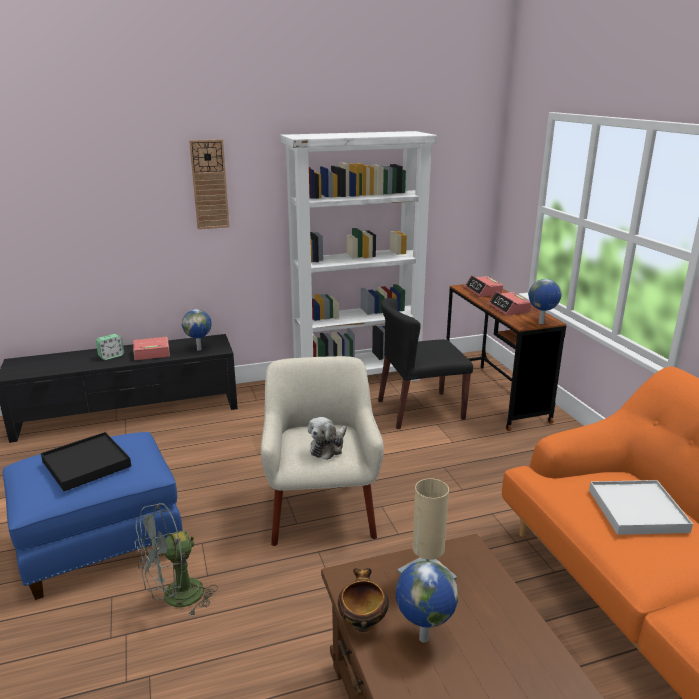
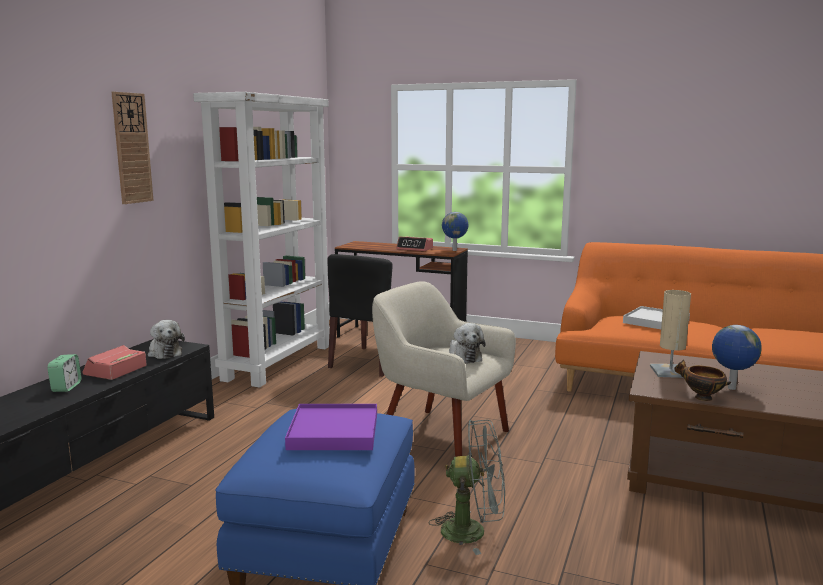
camera: 50 degrees left, 10 degrees down
black tray [41,432,131,491] -> purple tray [285,404,377,450]
grey fan [135,503,218,617] -> grey fan turned 90 degrees counterclockwise [429,420,505,555]
globe [182,309,212,351] -> plush toy [148,320,185,359]
alarm clock [465,276,503,297] -> none

